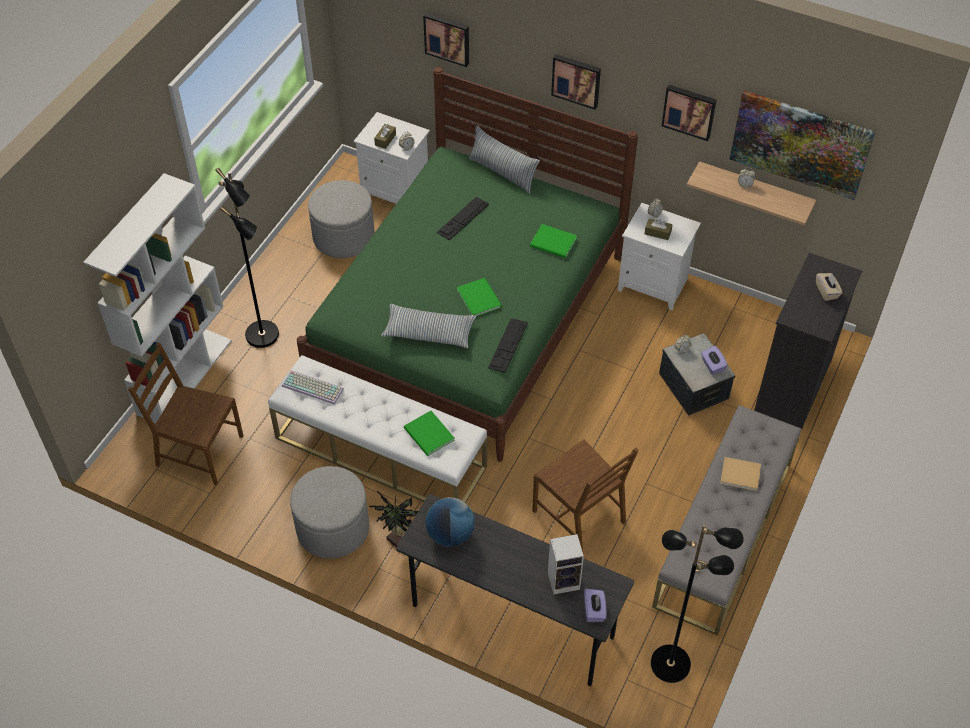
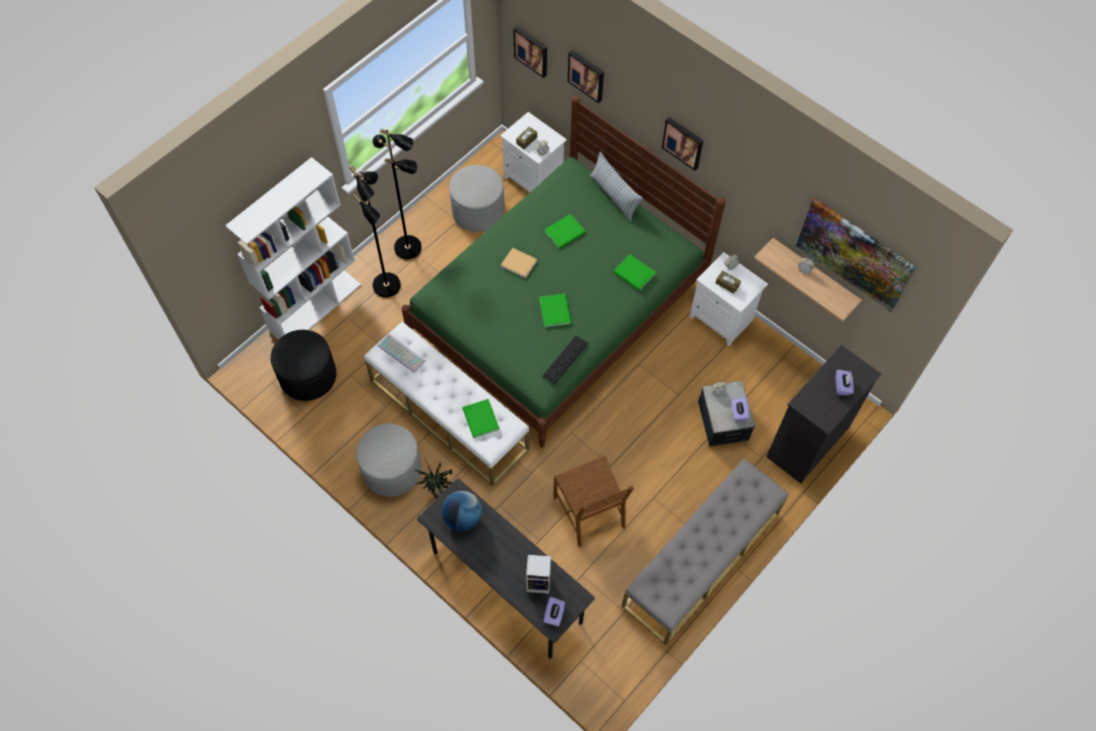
camera: 15 degrees right, 10 degrees up
brown chair [128,342,244,486] -> black ottoman [271,330,336,401]
pillow [381,304,476,348] -> none
keyboard [436,197,489,240] -> green book [544,214,586,249]
black floor lamp [651,524,744,683] -> black floor lamp moved to [372,129,422,259]
picture [662,85,716,141] -> picture moved to [513,27,547,78]
beige book [720,457,761,491] -> beige book moved to [501,248,537,278]
beige tissue box [816,273,842,301] -> purple tissue box [835,370,854,395]

